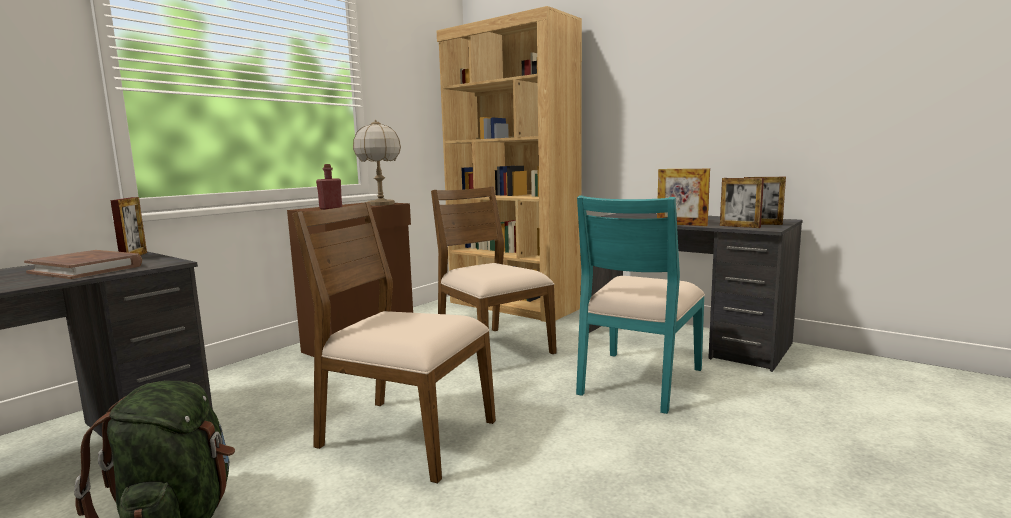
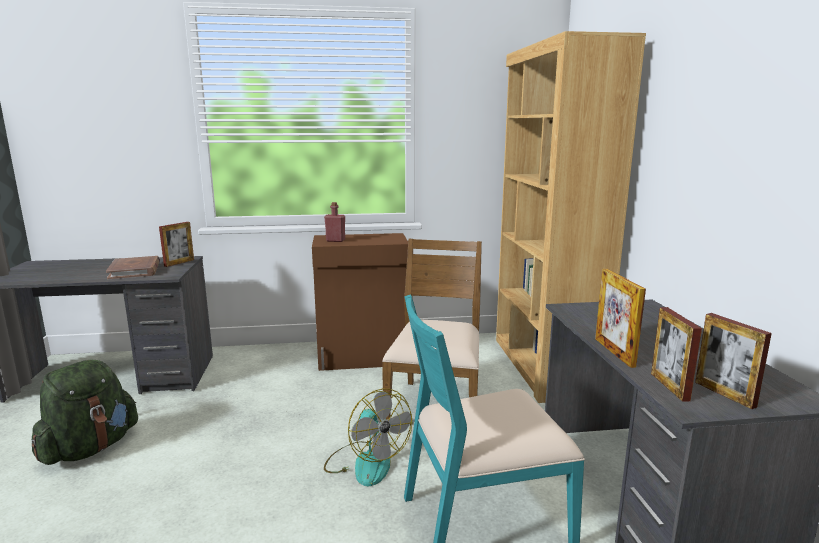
camera: 45 degrees right, 5 degrees up
brown chair [292,202,496,483] -> none
table lamp [353,120,401,206] -> none
none -> fan [324,389,412,486]

